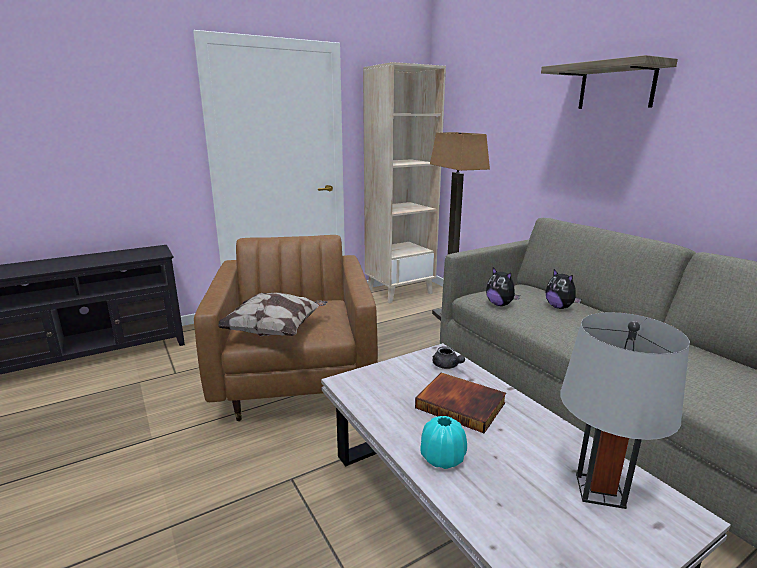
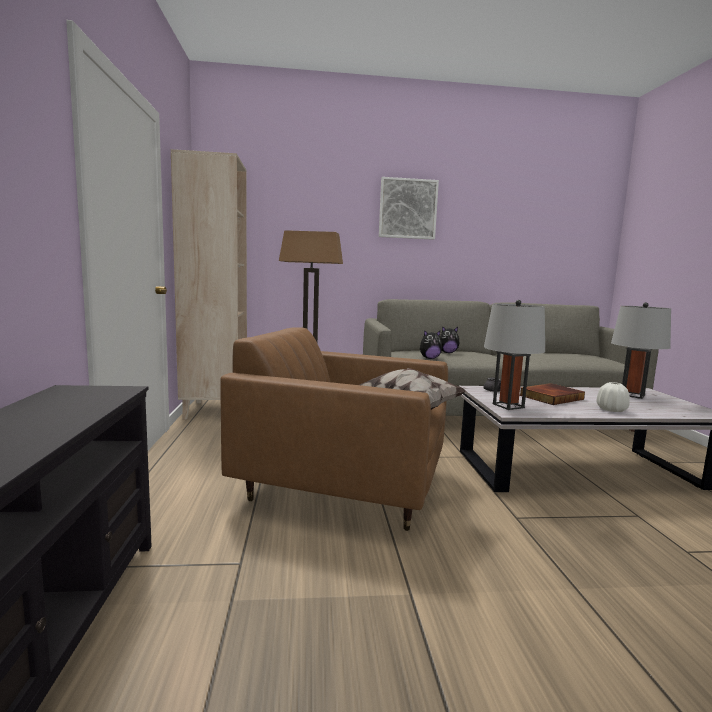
camera: 65 degrees left, 10 degrees down
turquoise vase [420,416,467,469] -> white vase [596,382,630,412]
shelf [541,55,678,109] -> picture [379,177,439,240]
none -> grey table lamp [484,300,545,410]

